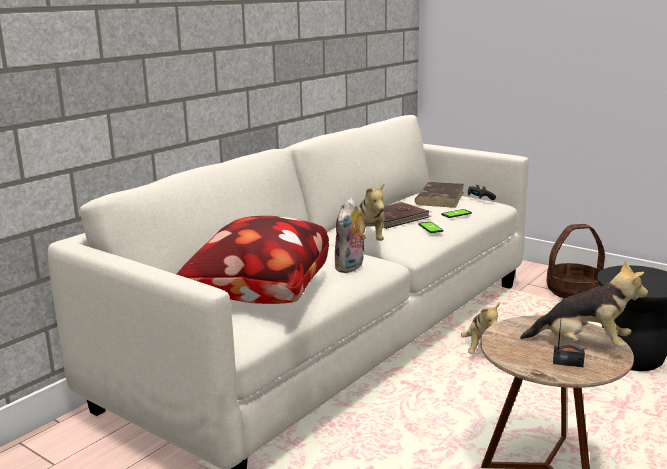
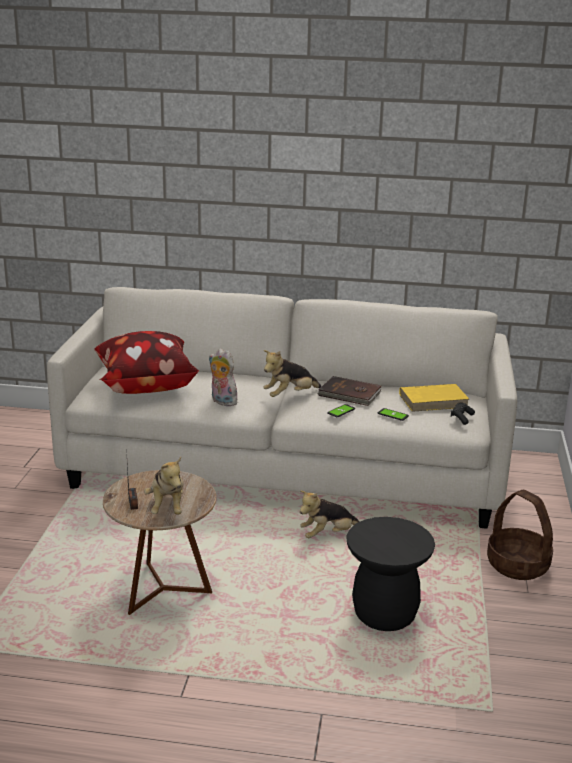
camera: 60 degrees right, 5 degrees up
plush toy [335,197,366,273] -> plush toy turned 45 degrees clockwise [209,348,237,406]
brown book [415,182,464,208] -> yellow book [399,384,469,412]

